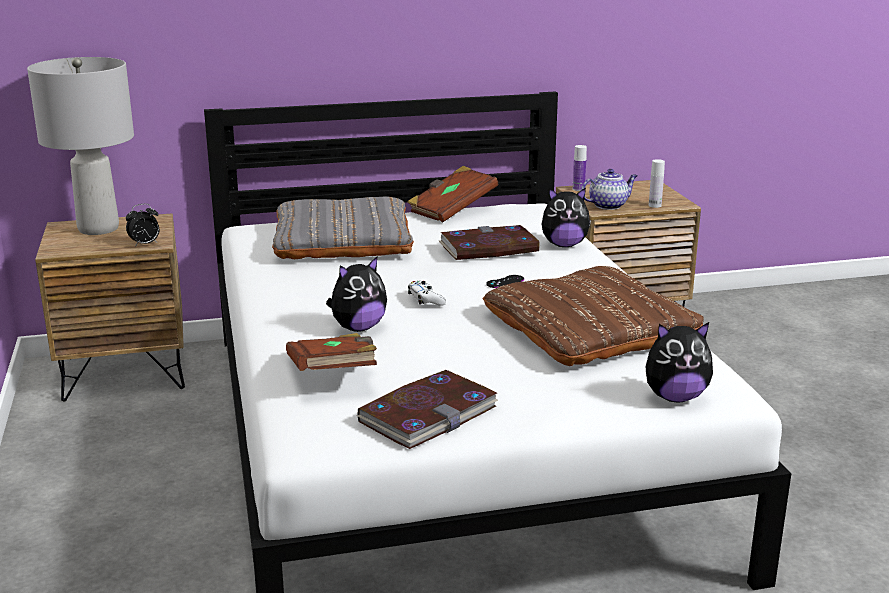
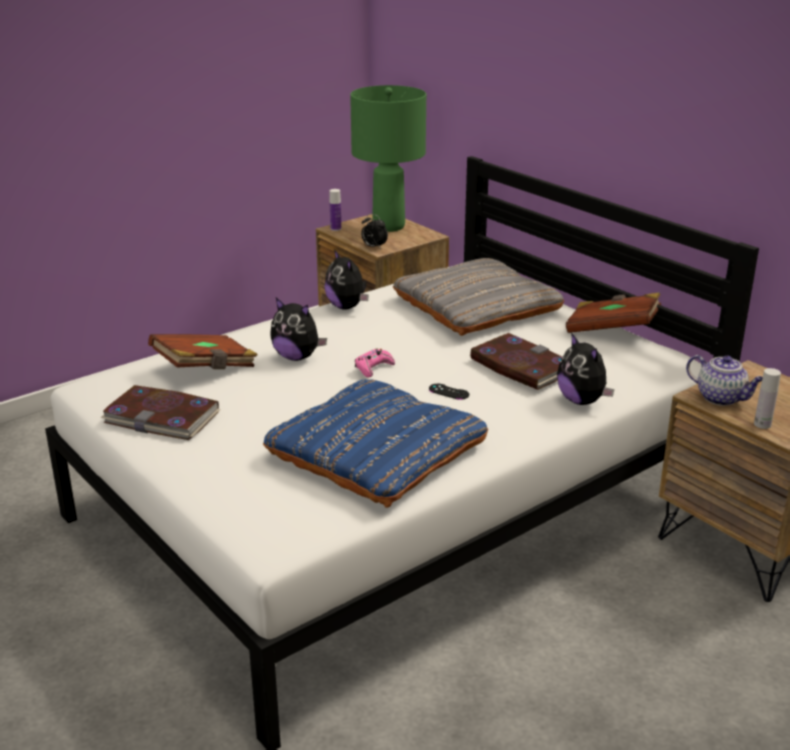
camera: 65 degrees right, 5 degrees up
grey table lamp [27,57,134,235] -> green table lamp [350,85,426,232]
white game controller [408,281,446,306] -> pink game controller [355,349,395,377]
brown pillow [483,266,704,366] -> blue pillow [263,379,488,508]
bottle [573,145,587,191] -> bottle moved to [329,189,341,231]
plush toy [646,322,713,402] -> plush toy moved to [324,249,368,310]

